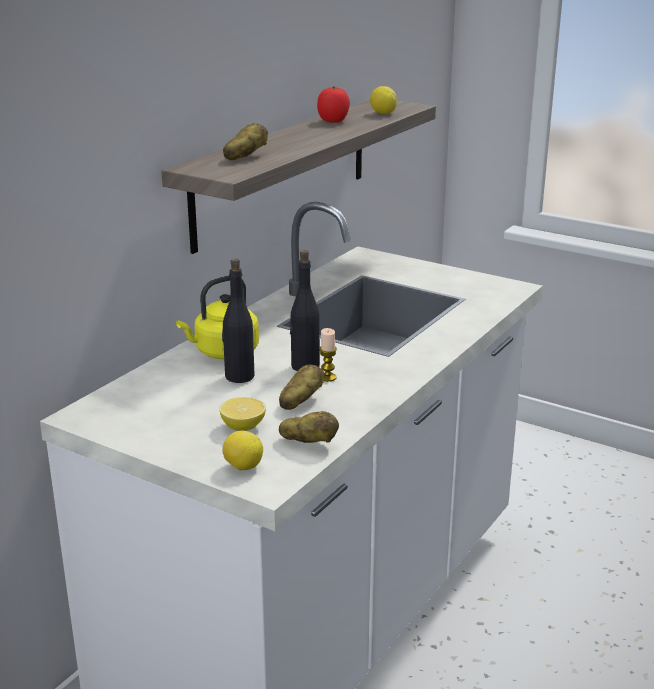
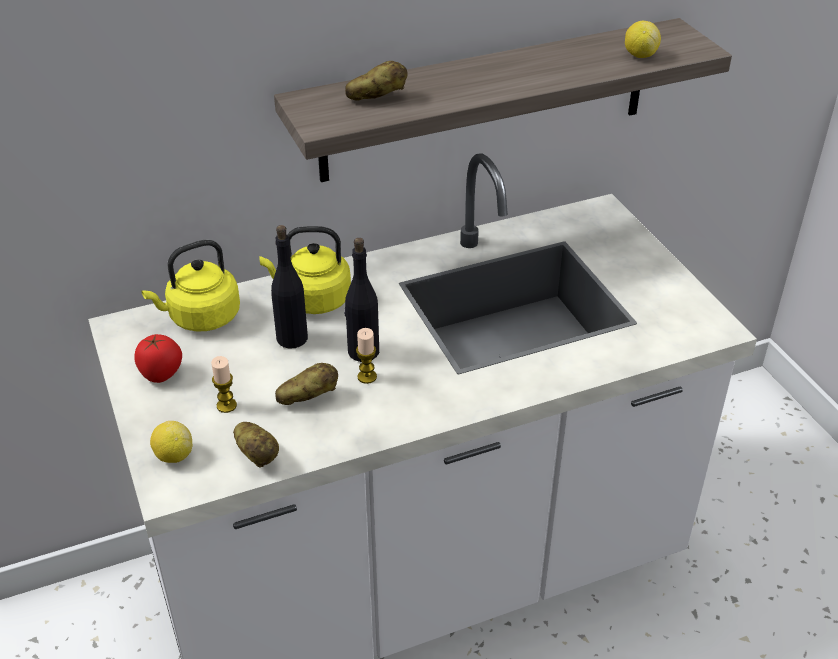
camera: 35 degrees right, 15 degrees up
lemon [219,397,266,431] -> candle [211,356,237,413]
tomato [317,86,350,123] -> tomato moved to [134,334,182,383]
none -> yellow kettle [141,240,240,331]

